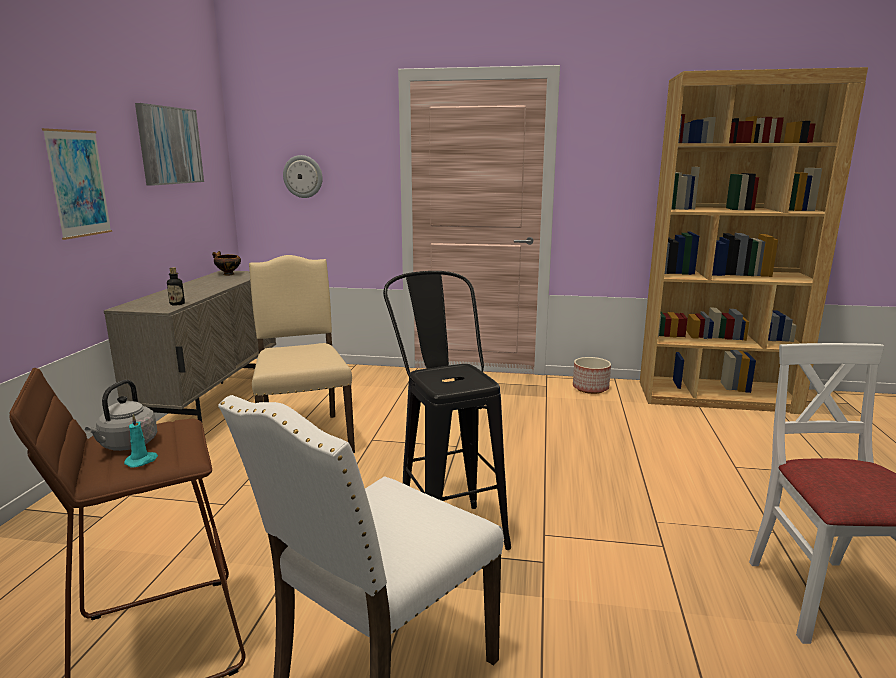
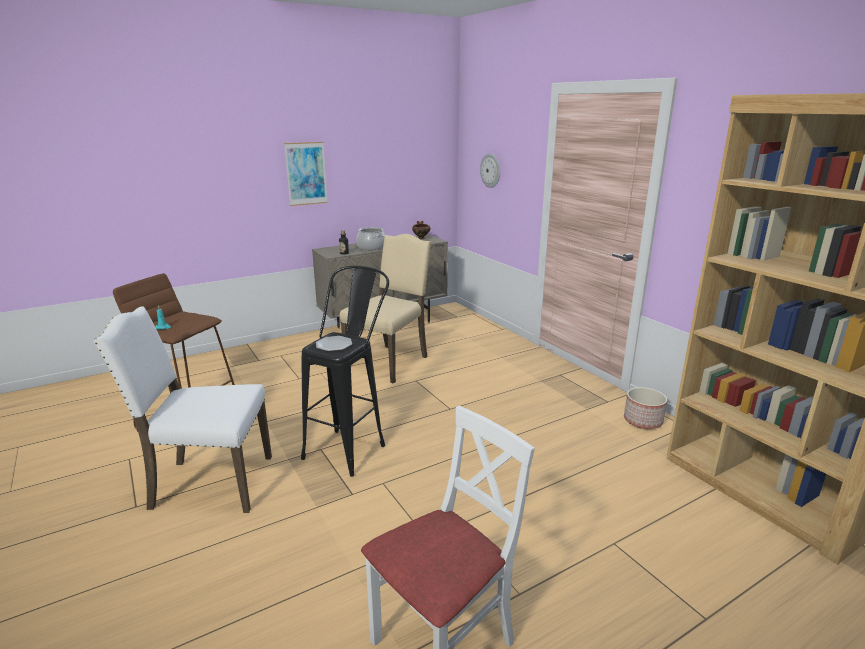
camera: 50 degrees right, 5 degrees up
grey kettle [85,380,157,451] -> none
picture [135,103,204,186] -> none
none -> plate [316,336,352,351]
none -> cooking pot [357,227,385,250]

